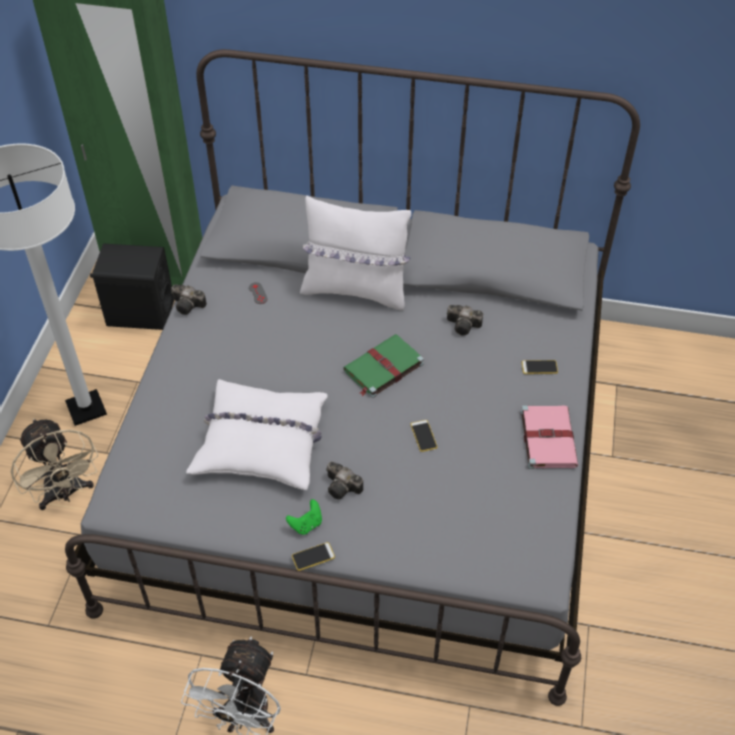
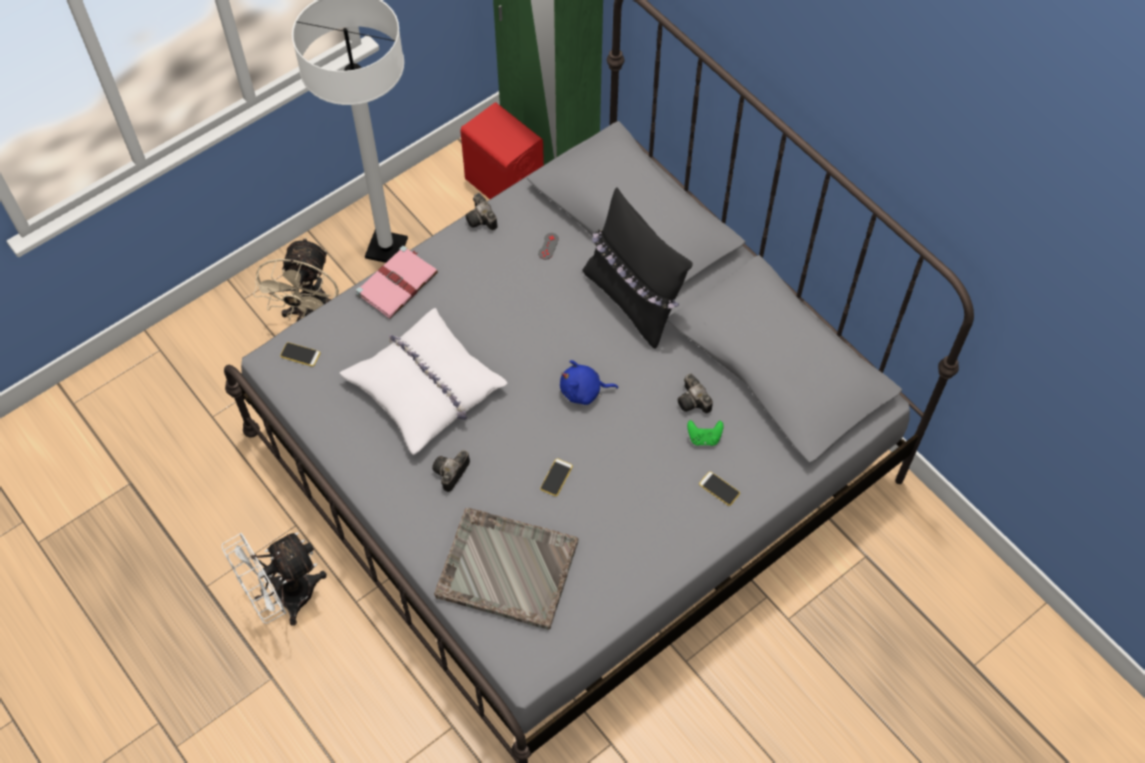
camera: 40 degrees right, 10 degrees up
black speaker [90,244,174,330] -> red speaker [460,102,544,199]
green game controller [286,499,322,535] -> green game controller moved to [687,420,723,446]
phone [292,542,335,571] -> phone moved to [280,342,320,367]
white pillow [300,196,411,310] -> black pillow [582,187,693,349]
camera [326,461,363,499] -> camera turned 45 degrees clockwise [432,450,470,492]
green book [343,334,424,398] -> blue plush toy [560,360,618,405]
pink book [520,405,578,469] -> pink book moved to [356,246,438,318]
none -> grey tray [434,508,579,630]

